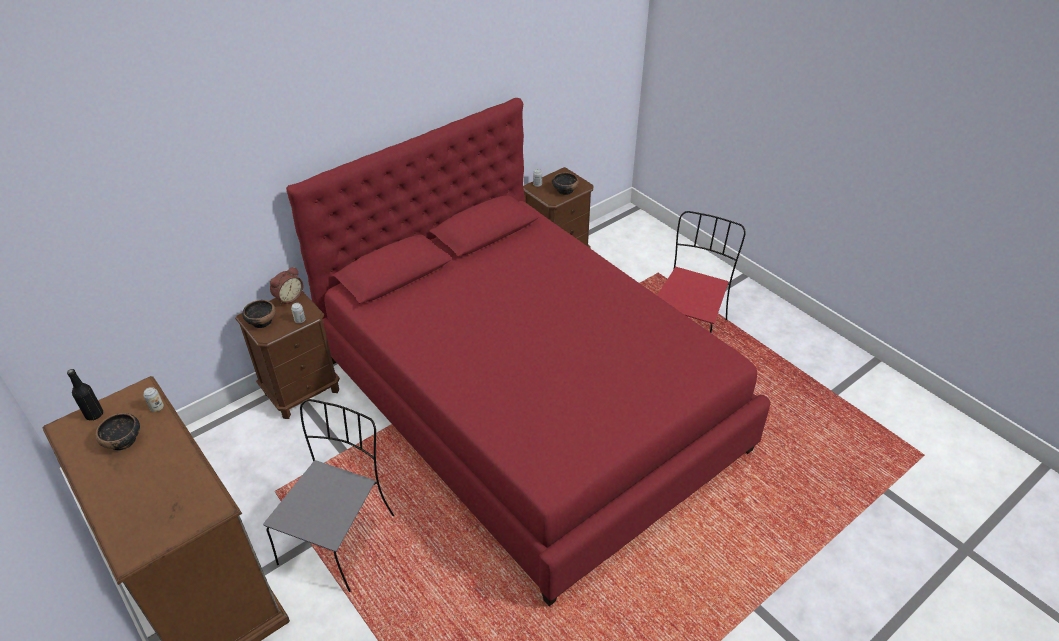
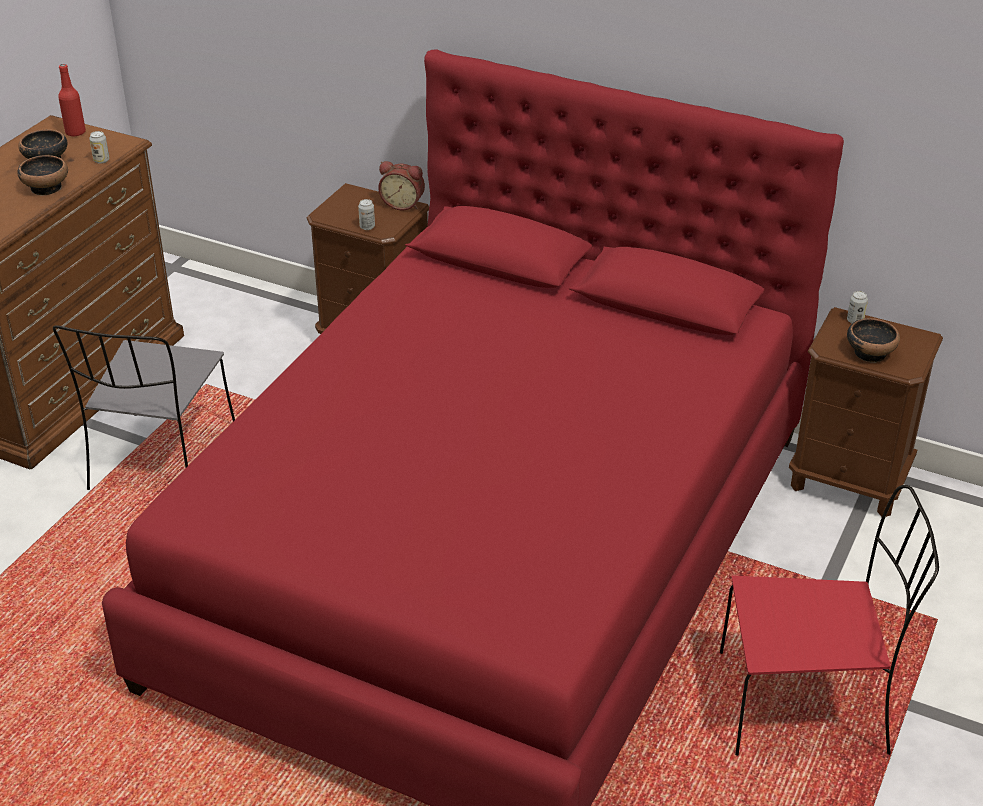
camera: 65 degrees right, 5 degrees down
black bottle [67,369,103,421] -> red bottle [58,64,86,137]
bowl [242,300,276,328] -> bowl moved to [18,155,68,196]
grey chair [263,399,394,592] -> grey chair turned 105 degrees clockwise [53,325,235,490]

